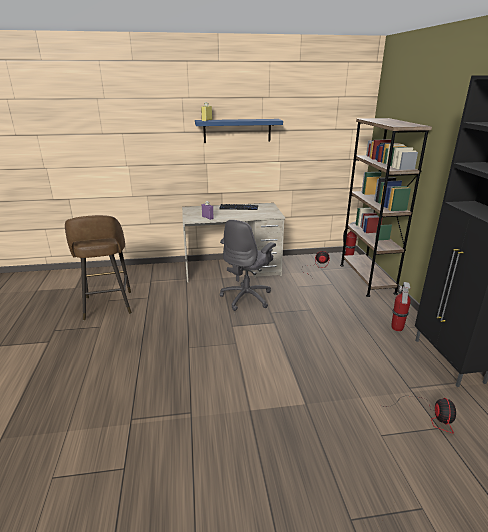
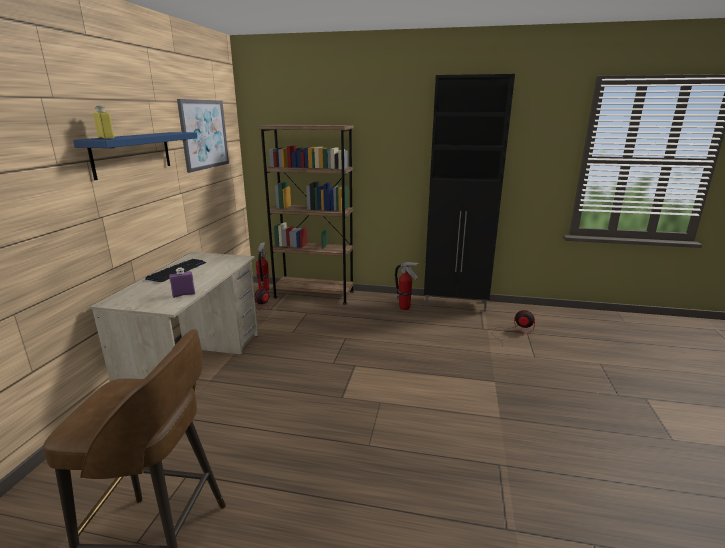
camera: 70 degrees left, 5 degrees down
grey office chair [220,220,276,311] -> none
none -> picture [177,99,229,173]

